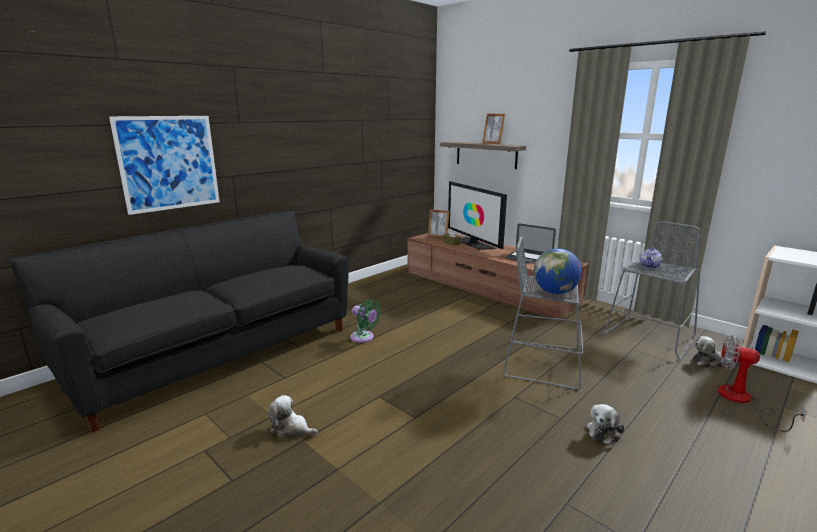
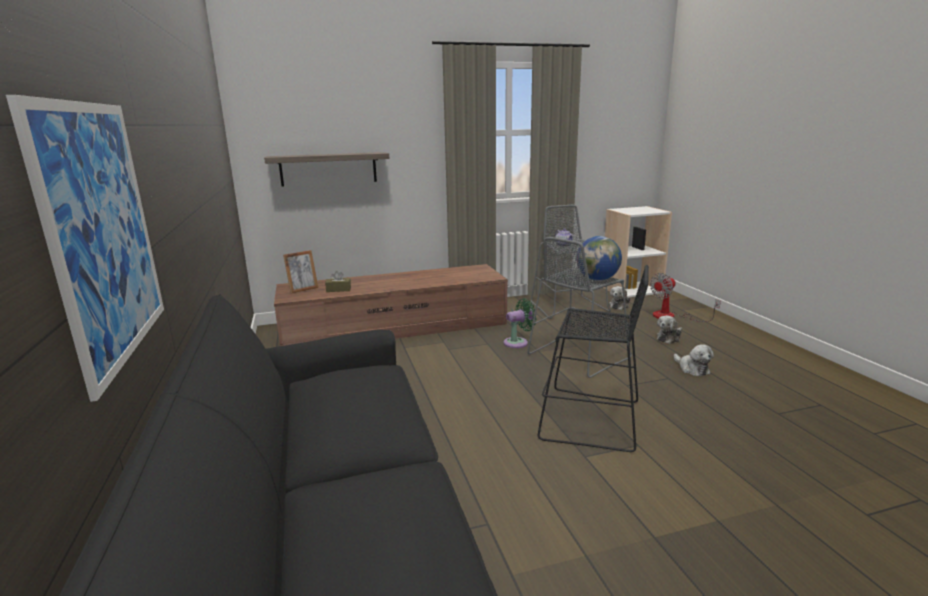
camera: 60 degrees left, 0 degrees up
plush toy [268,395,318,439] -> plush toy moved to [657,315,682,344]
green fan [350,299,381,343] -> green fan moved to [504,298,537,348]
television [448,181,507,250] -> none
picture frame [482,114,505,144] -> none
laptop [505,223,556,264] -> none
none -> black stool [538,265,649,452]

